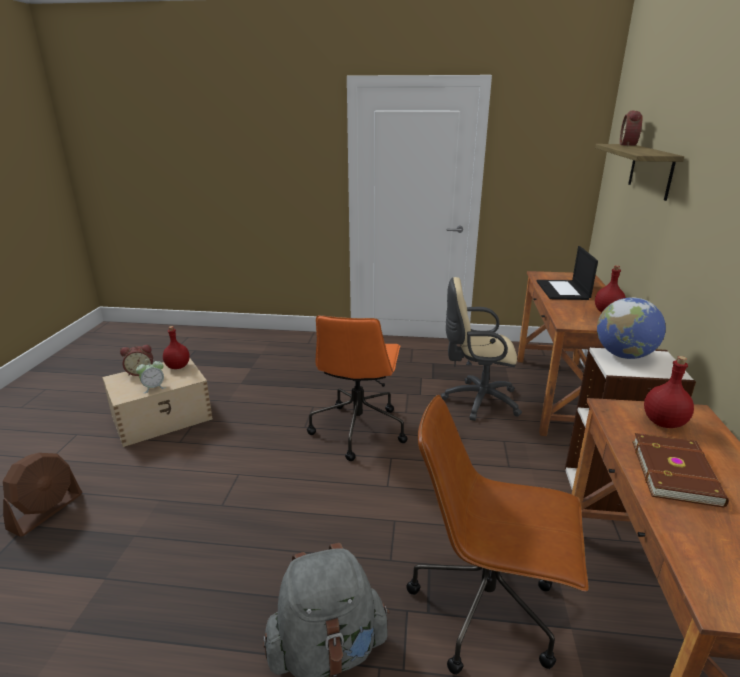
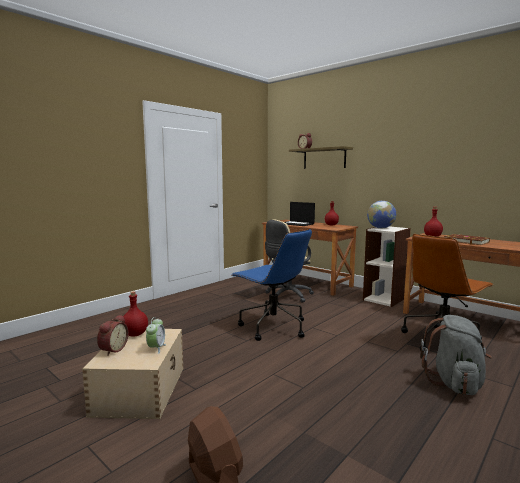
camera: 55 degrees left, 15 degrees down
orange office chair [307,315,408,461] -> blue office chair [232,229,312,341]

